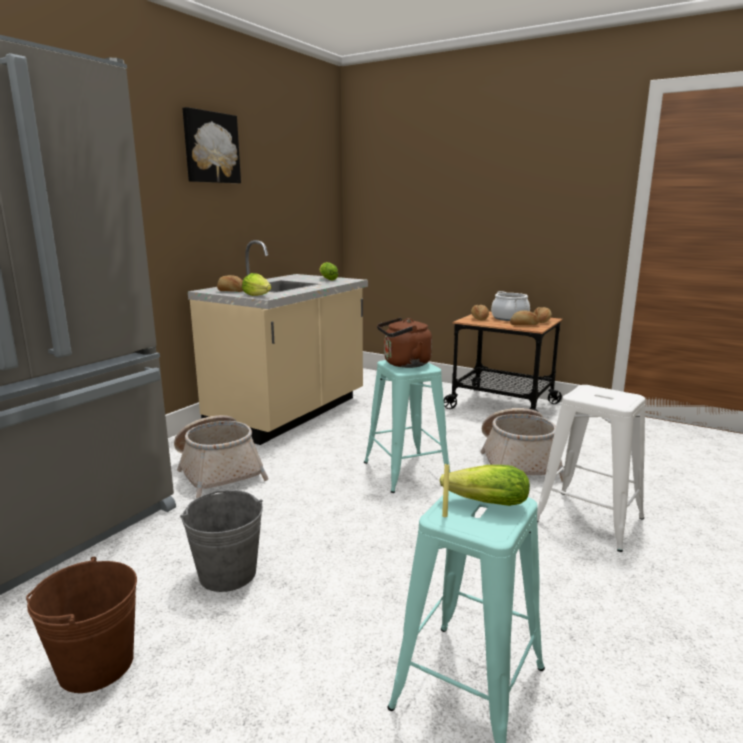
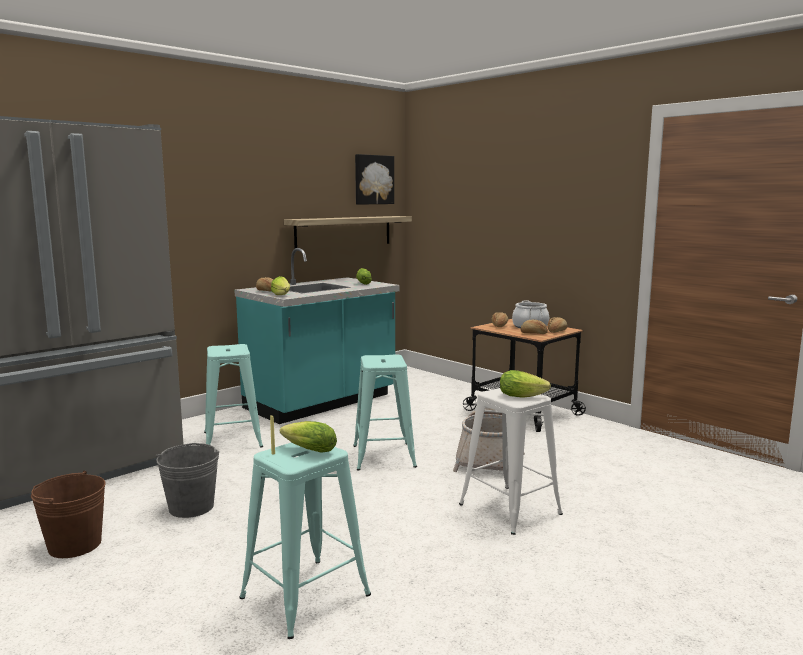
camera: 15 degrees right, 5 degrees down
basket [174,415,268,498] -> turquoise stool [204,344,263,448]
picture [182,107,241,183] -> picture moved to [355,154,394,205]
beige counter [188,240,368,445] -> turquoise counter [234,248,400,424]
brown kettle [377,318,432,368] -> none
none -> shelf [284,216,412,248]
none -> lettuce [500,370,551,398]

